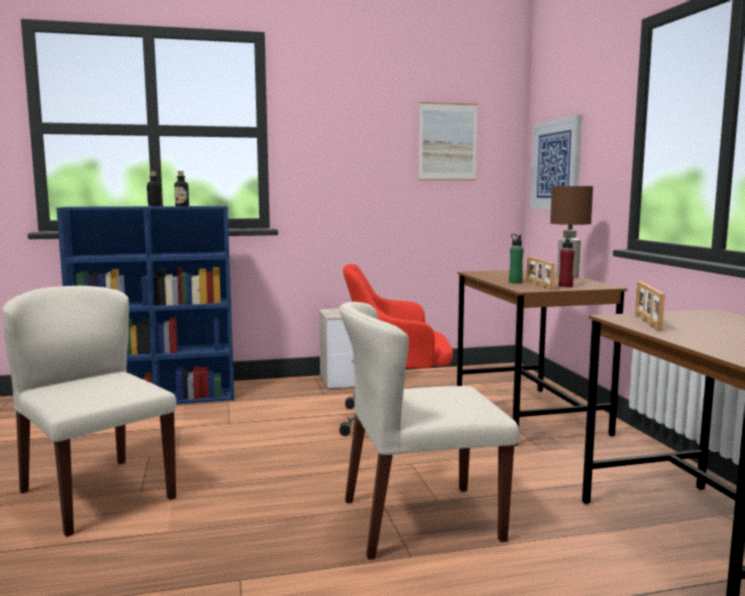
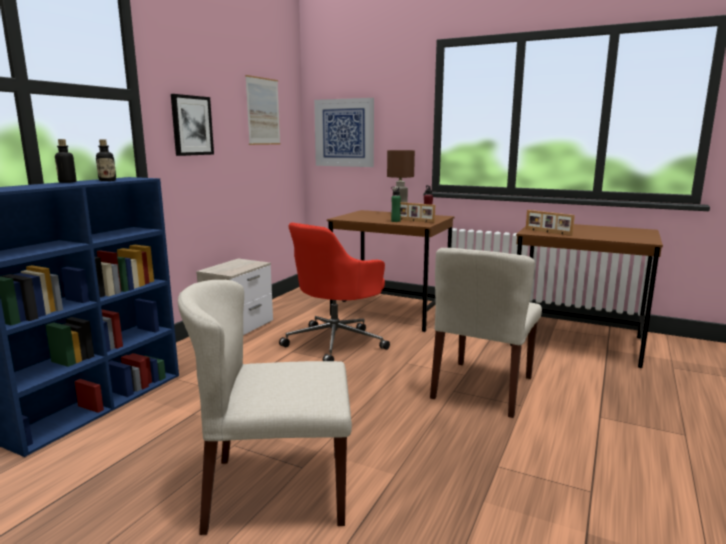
camera: 50 degrees left, 5 degrees up
none -> picture [171,94,214,156]

